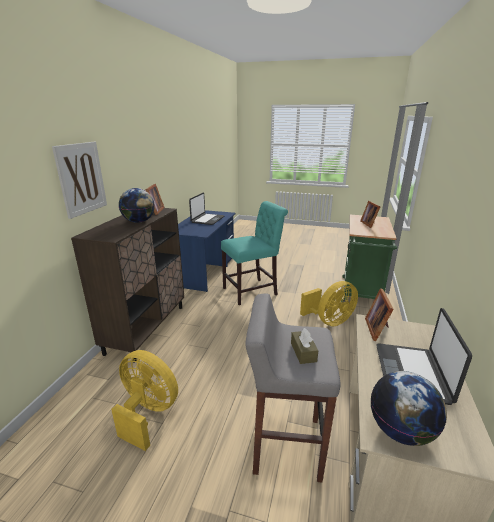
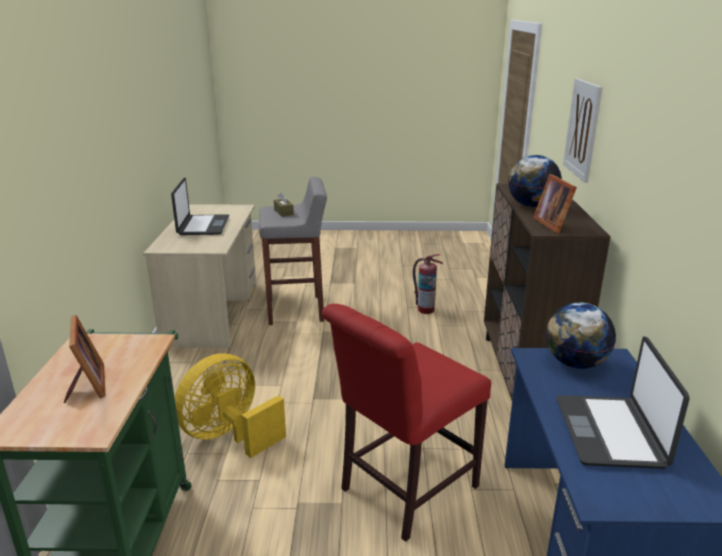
camera: 165 degrees right, 0 degrees up
yellow fan [111,350,178,451] -> fire extinguisher [413,254,443,314]
turquoise chair [221,201,288,305] -> red chair [322,304,491,542]
picture frame [365,288,394,341] -> none
globe [371,371,447,446] -> globe moved to [546,303,616,369]

